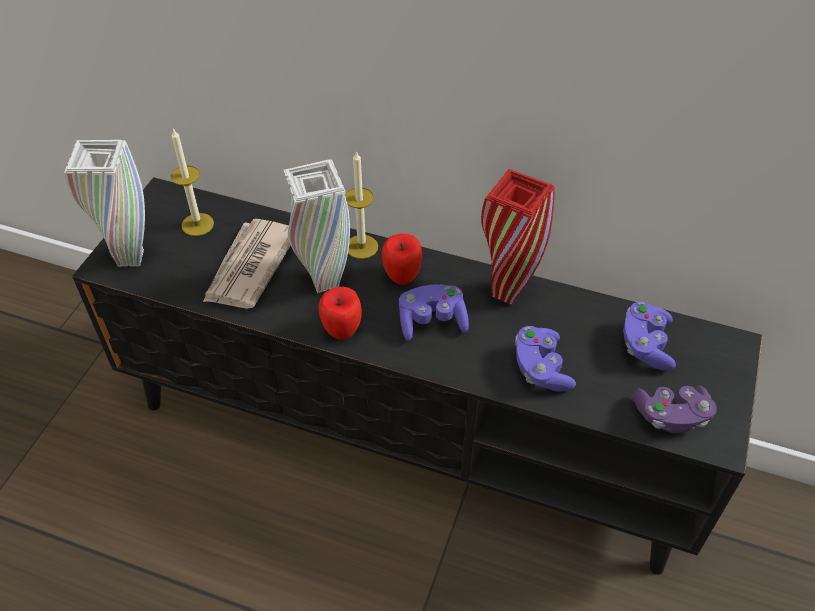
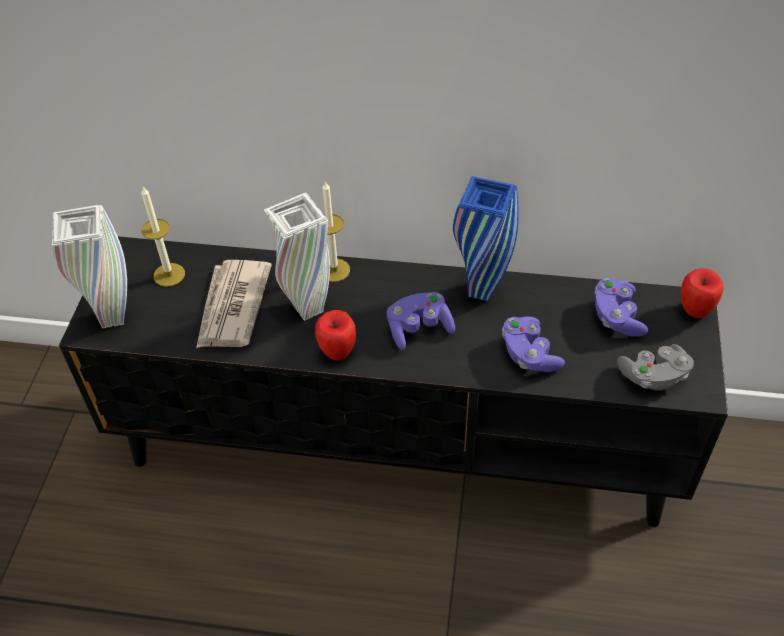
camera: 10 degrees left, 0 degrees up
apple [381,234,422,285] -> apple moved to [681,268,724,318]
red vase [481,169,555,305] -> blue vase [453,176,518,301]
purple game controller [634,385,717,433] -> grey game controller [617,344,694,390]

